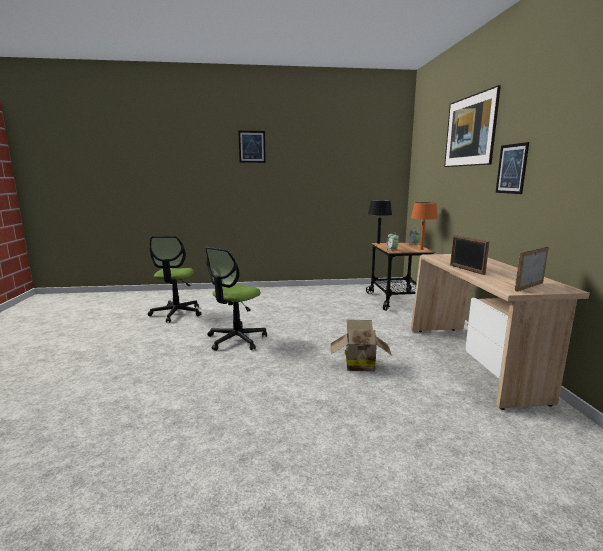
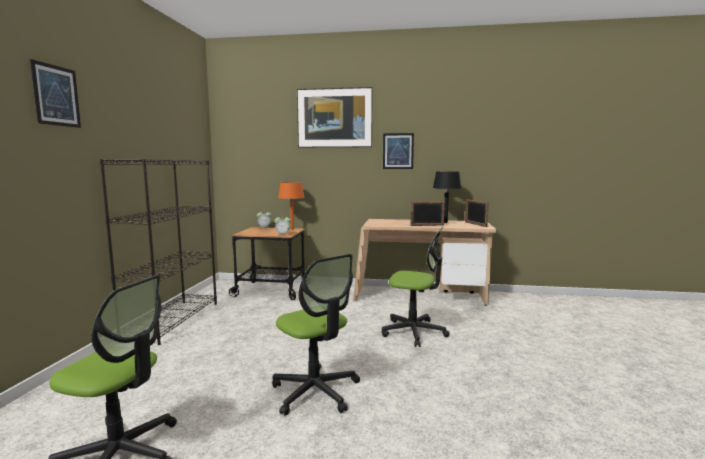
camera: 75 degrees left, 5 degrees down
cardboard box [331,320,392,372] -> office chair [382,226,450,347]
black table lamp [368,200,392,244] -> black table lamp moved to [433,171,462,223]
none -> black bookcase [100,159,217,345]

